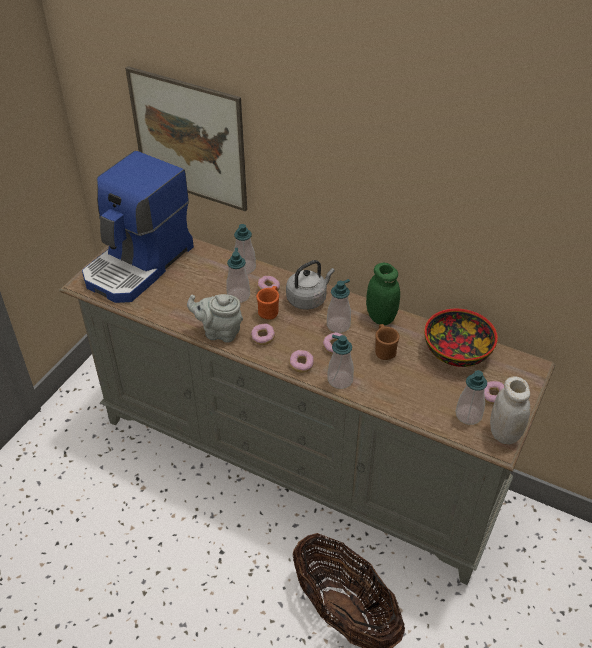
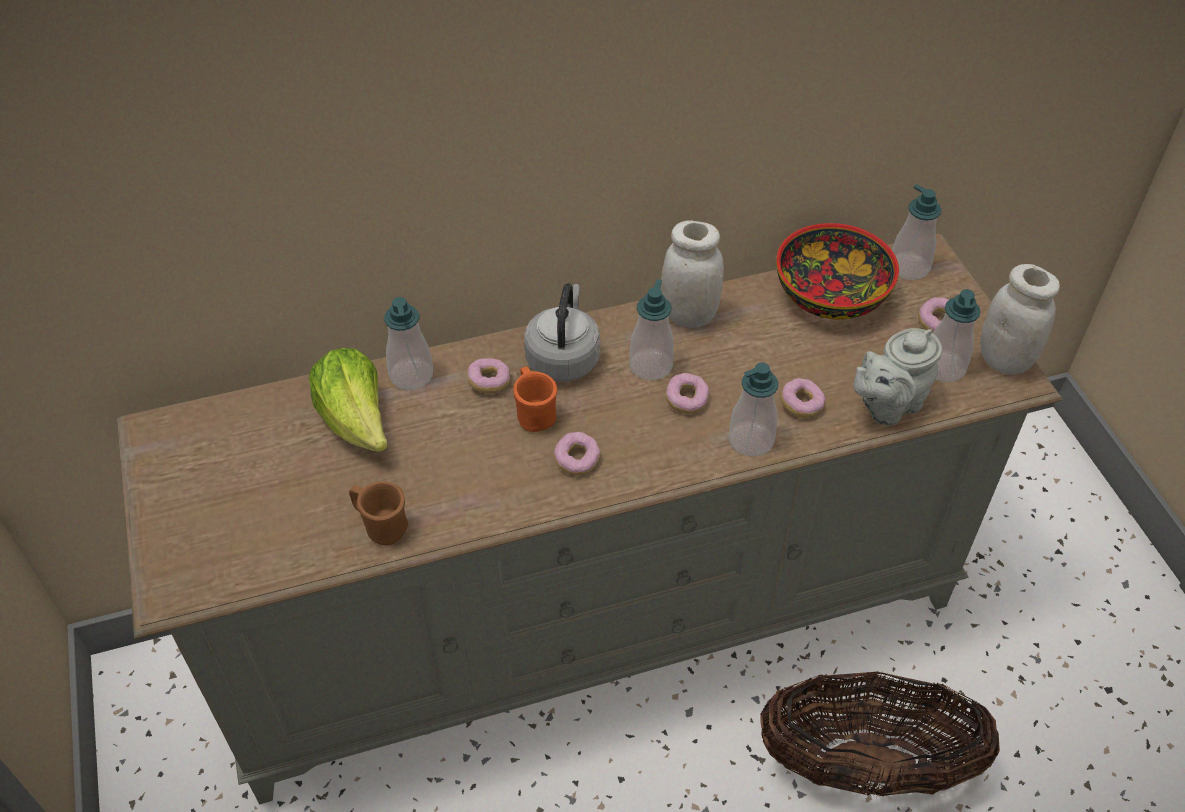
camera: 45 degrees left, 5 degrees up
coffee machine [82,151,194,303] -> none
picture [125,66,247,211] -> none
grey teapot [187,294,243,343] -> grey teapot moved to [853,328,942,425]
soap dispenser [226,248,250,303] -> soap dispenser moved to [892,184,941,280]
donut [289,350,314,373] -> donut moved to [780,378,825,418]
green jar [366,263,400,325] -> white jar [661,220,724,328]
brown mug [375,324,400,360] -> brown mug moved to [349,481,408,545]
none -> lettuce [309,348,388,452]

